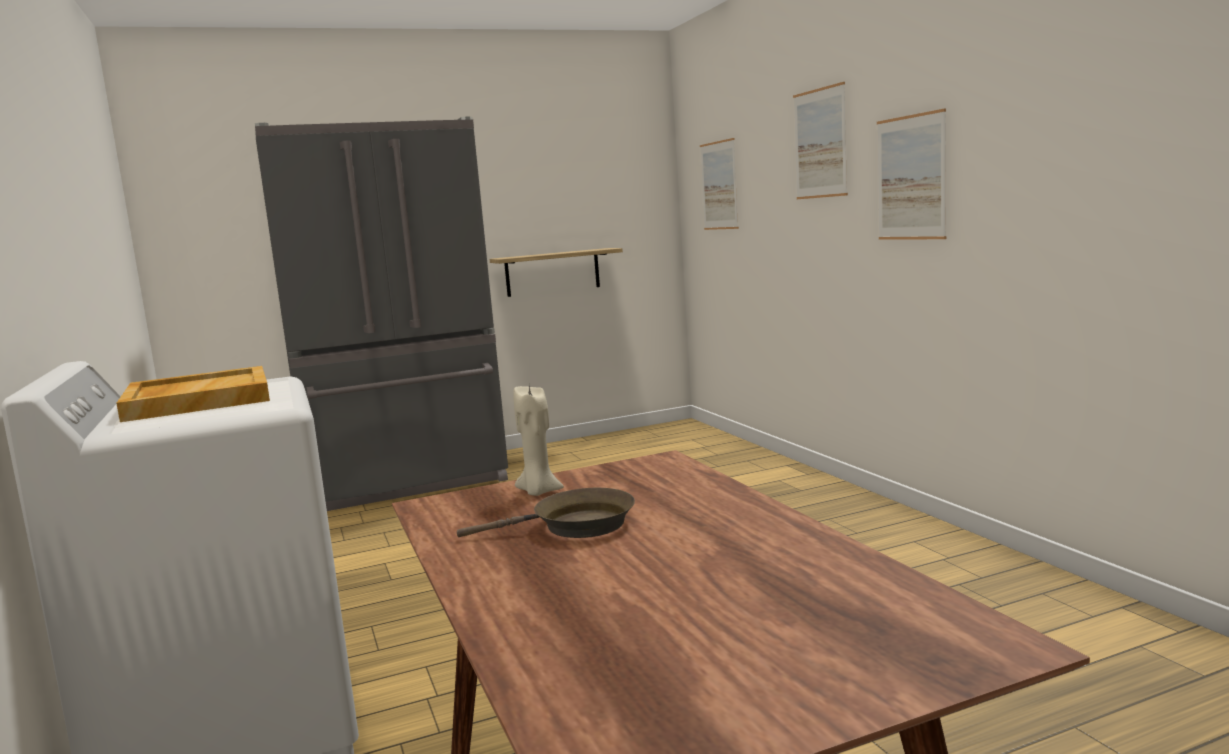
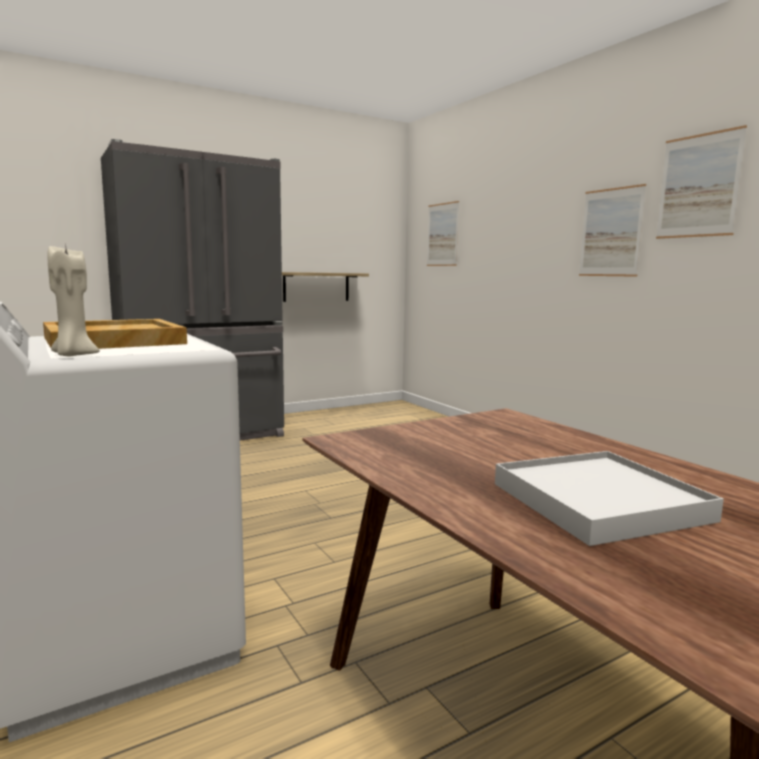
camera: 10 degrees left, 0 degrees up
brown frying pan [457,488,635,538] -> none
beige candle [513,386,564,496] -> beige candle moved to [47,246,100,356]
picture [793,82,848,199] -> picture moved to [656,125,747,239]
none -> white tray [495,451,724,546]

